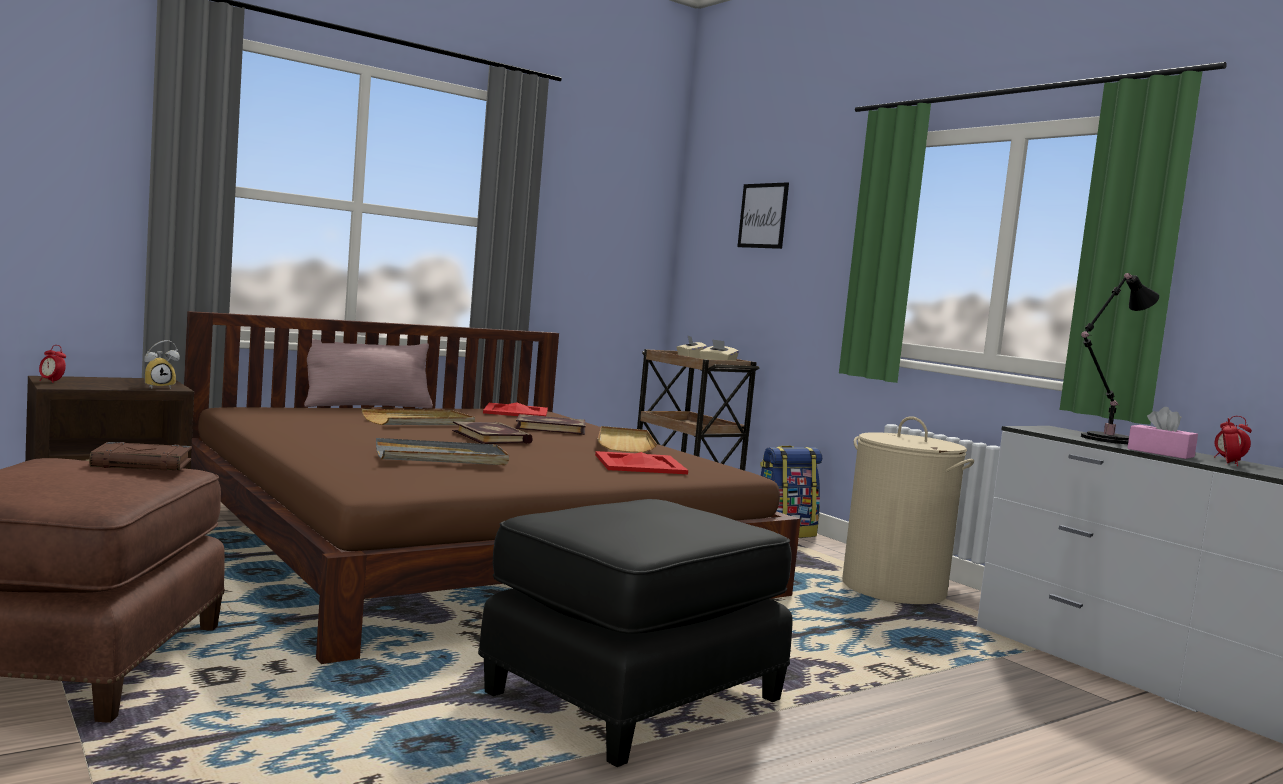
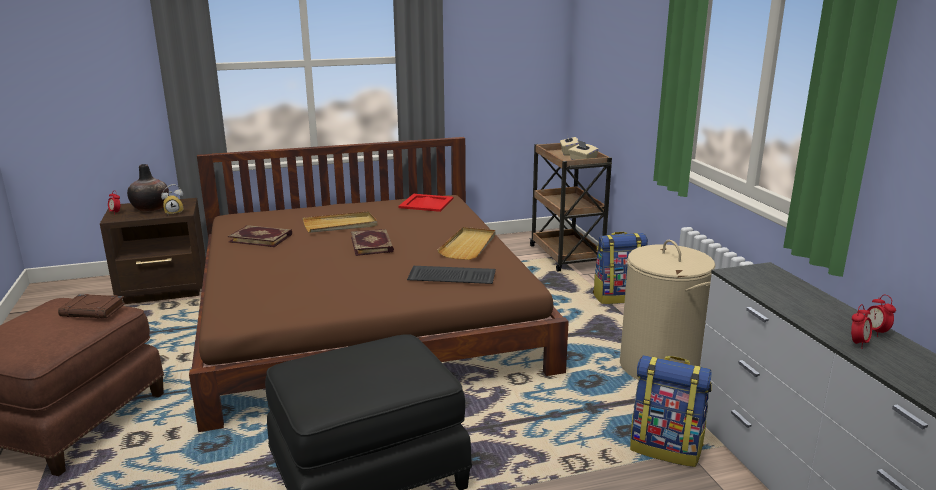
camera: 20 degrees right, 15 degrees up
pink pillow [304,339,433,408] -> none
grey tray [376,438,509,465] -> none
book [515,414,586,435] -> book moved to [228,225,292,247]
red tray [595,451,688,474] -> keyboard [407,266,496,284]
picture [737,182,789,249] -> none
black table lamp [1081,273,1159,444] -> none
pink tissue box [1127,407,1198,459] -> none
none -> vase [127,164,169,212]
none -> backpack [630,355,712,467]

